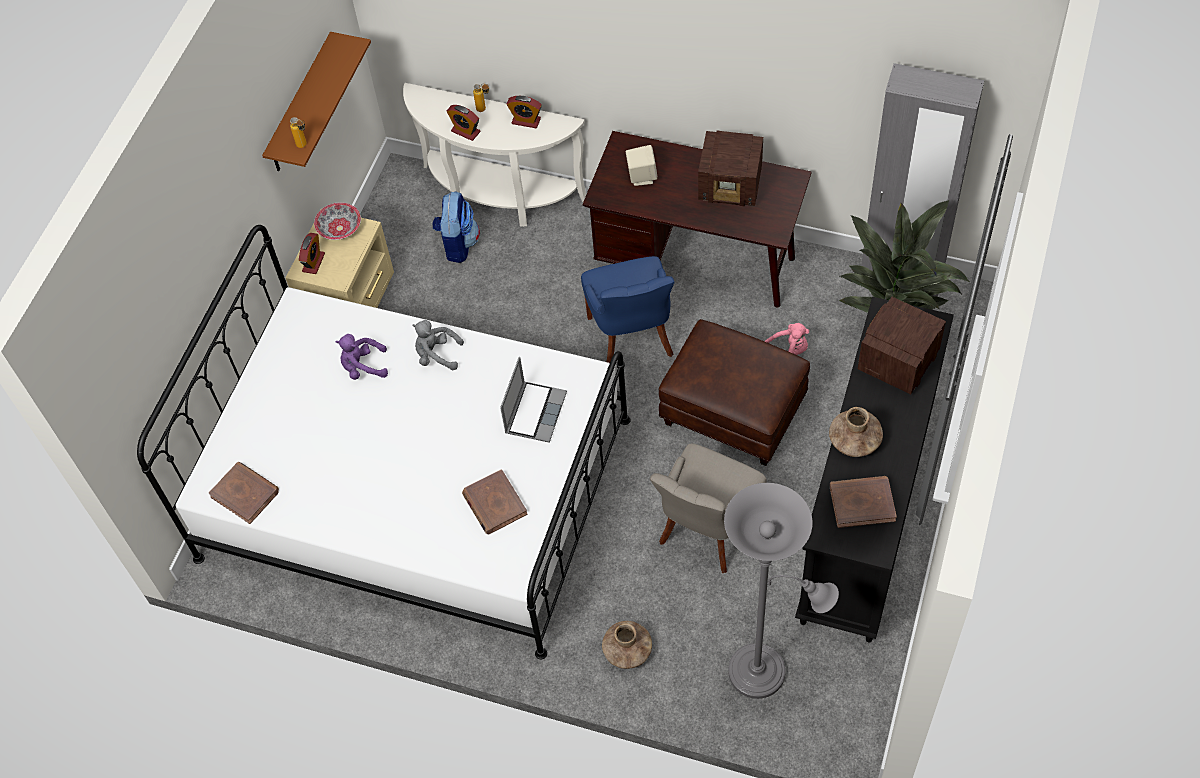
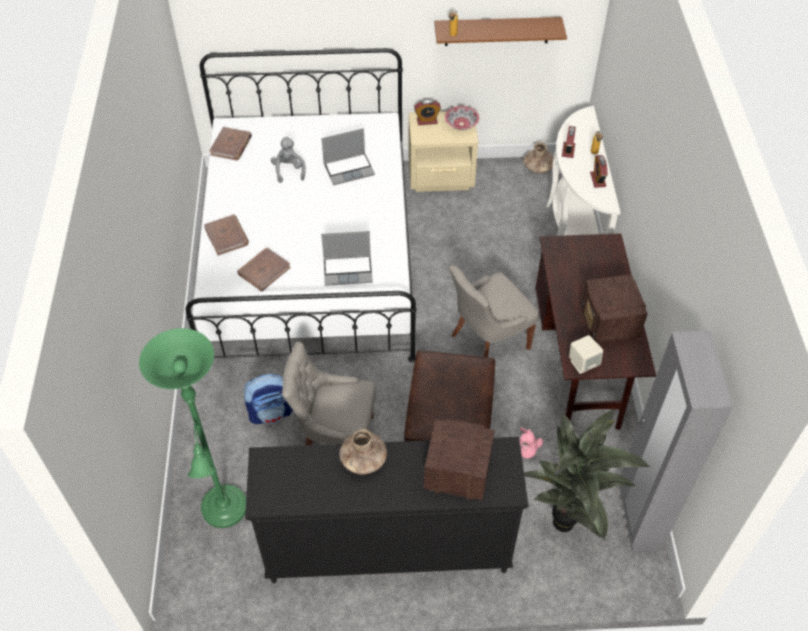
camera: 65 degrees right, 5 degrees down
purple plush toy [336,334,388,380] -> laptop [322,128,375,185]
grey plush toy [412,320,464,370] -> grey plush toy moved to [271,137,306,183]
backpack [433,192,480,263] -> backpack moved to [244,374,293,424]
blue chair [581,256,675,363] -> grey chair [449,265,539,357]
brown vase [602,621,652,669] -> brown vase moved to [524,142,554,173]
beige speaker [626,145,658,186] -> beige speaker moved to [569,335,603,374]
grey floor lamp [724,483,839,699] -> green floor lamp [139,328,246,528]
brown book [830,476,897,528] -> brown book moved to [204,215,249,255]

